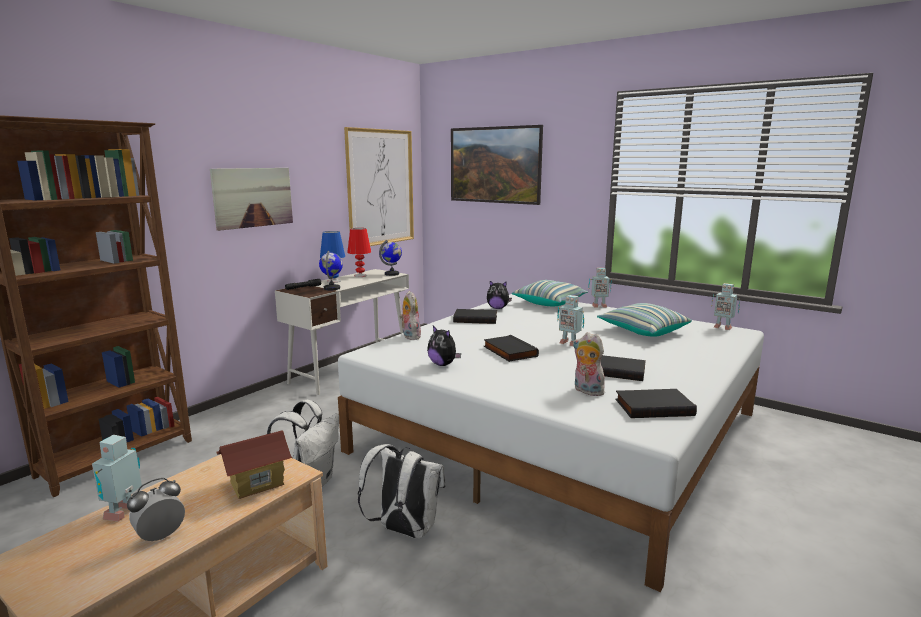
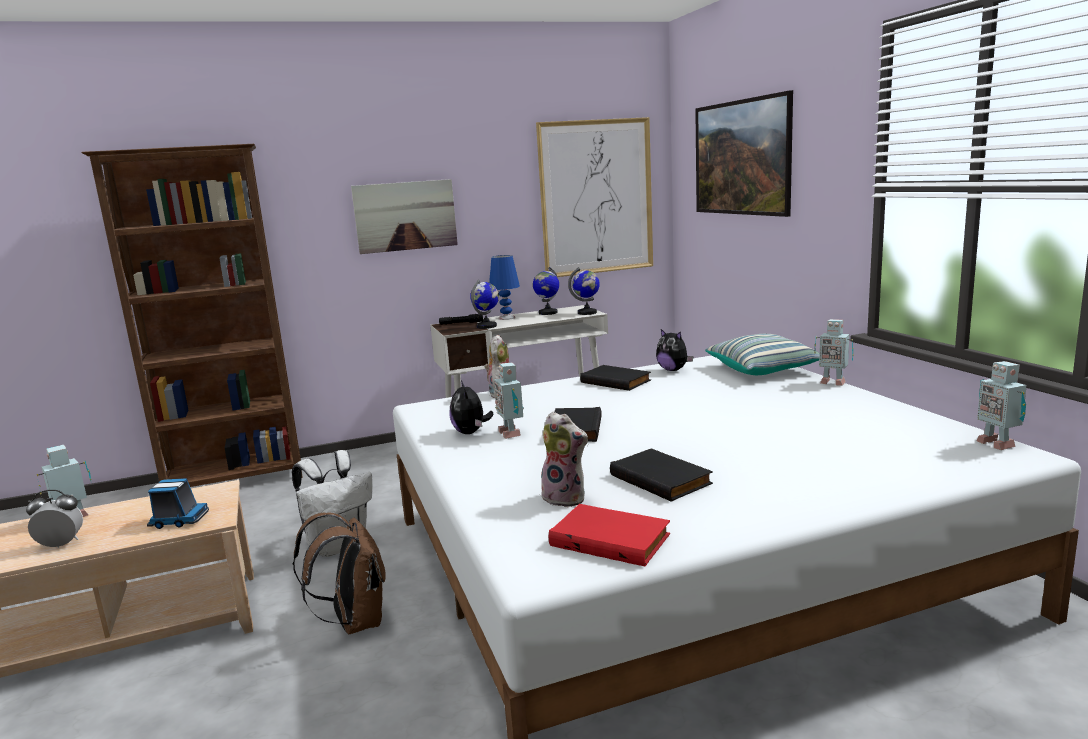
camera: 35 degrees right, 0 degrees up
toy house [216,430,292,499] -> toy truck [147,478,209,529]
red table lamp [347,228,371,277] -> globe [533,267,559,315]
white backpack [358,444,446,539] -> brown backpack [293,512,386,634]
toy robot [557,295,584,346] -> toy robot moved to [494,363,524,439]
plush toy [573,332,605,396] -> plush toy turned 135 degrees clockwise [541,412,588,508]
pillow [597,303,692,337] -> none
black book [615,389,697,418] -> red book [549,504,670,566]

